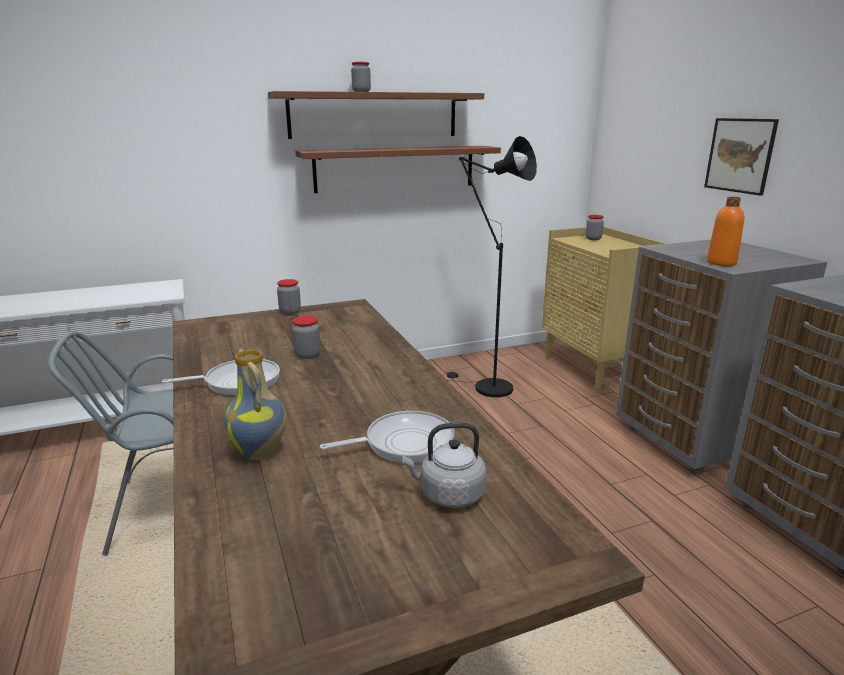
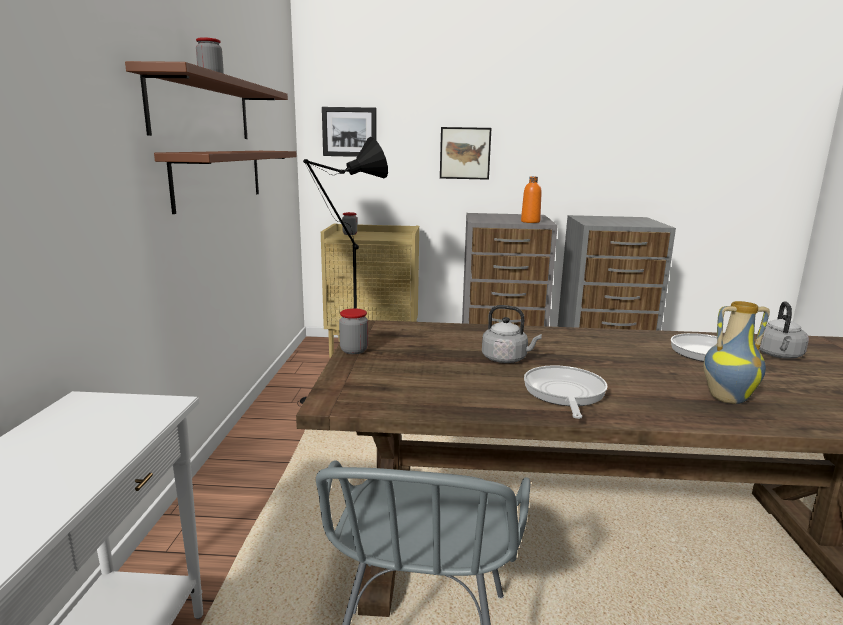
camera: 65 degrees left, 5 degrees down
jar [292,316,321,359] -> grey kettle [482,305,542,363]
none -> picture [322,107,377,157]

